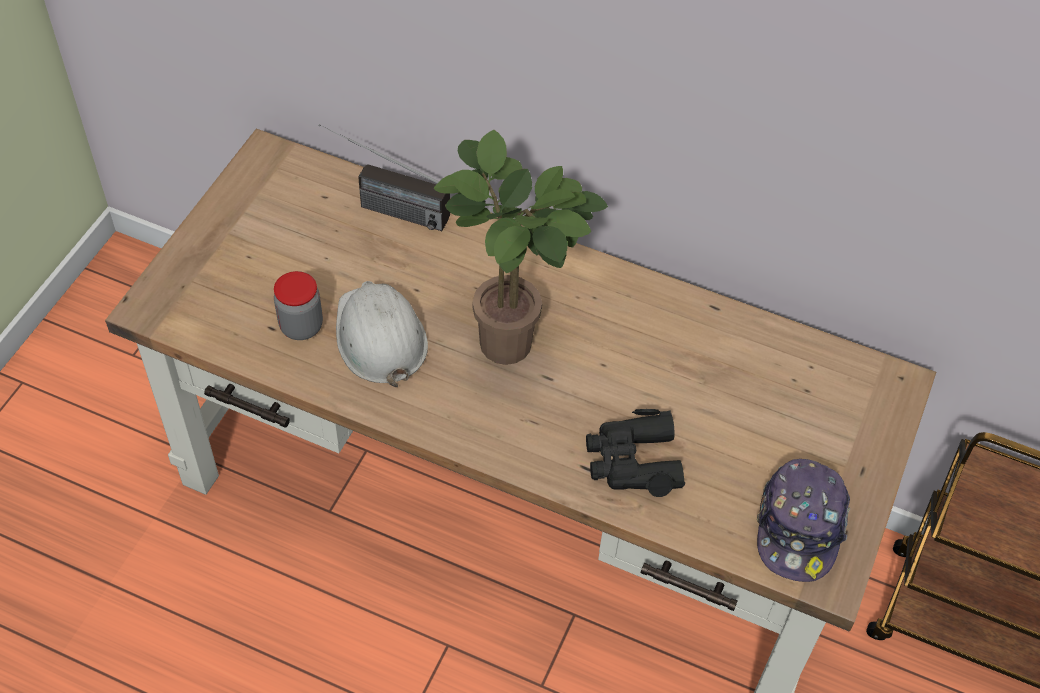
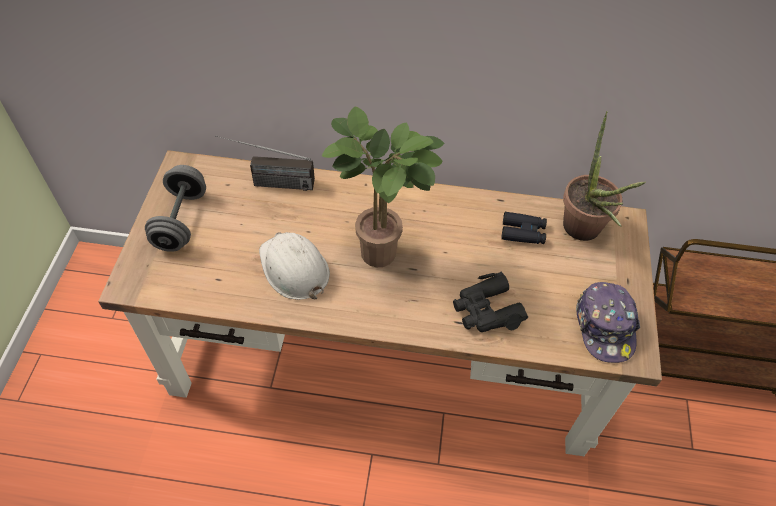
camera: 15 degrees left, 0 degrees up
jar [274,271,323,340] -> none
none -> grey dumbbell [145,165,206,252]
none -> black binoculars [501,212,547,244]
none -> potted plant [563,111,646,241]

